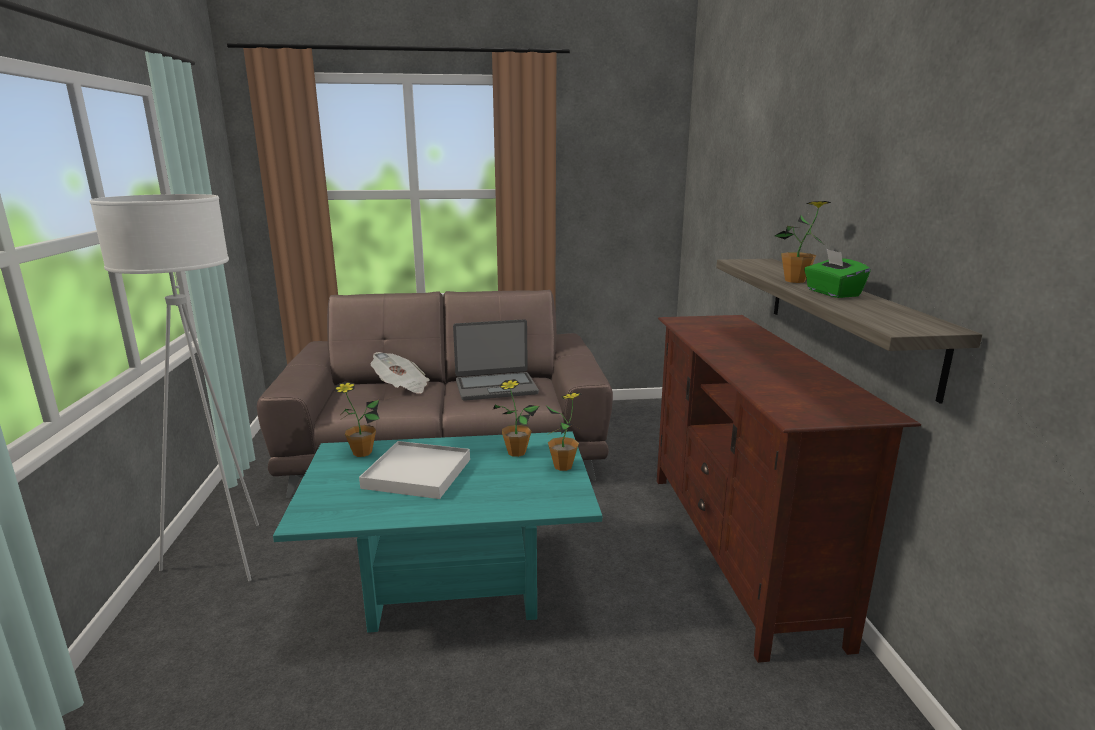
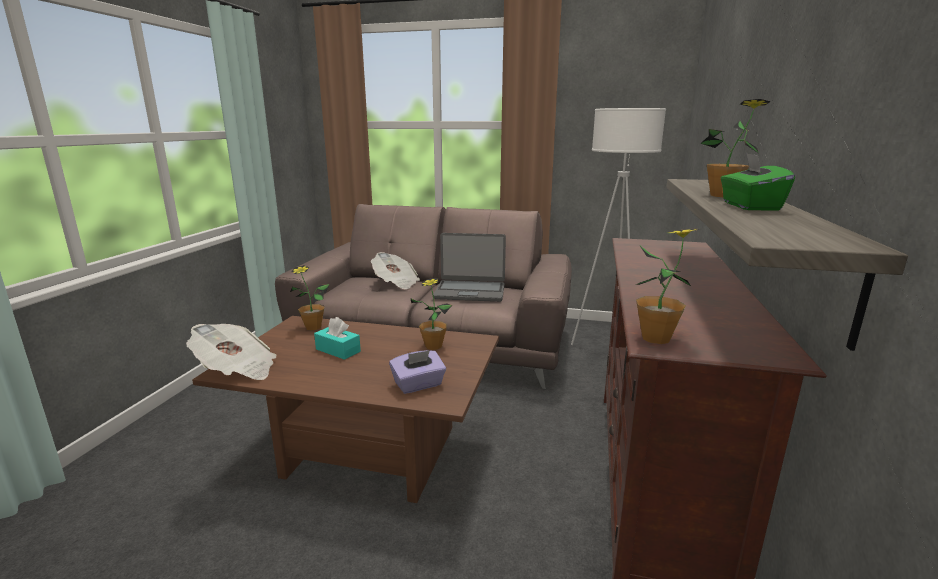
camera: 20 degrees right, 0 degrees up
white floor lamp [89,194,259,581] -> white floor lamp moved to [571,108,666,345]
turquoise coffee table [273,431,602,633] -> brown coffee table [192,316,499,503]
white tray [359,441,470,499] -> turquoise tissue box [314,317,361,360]
potted plant [547,392,582,471] -> potted plant moved to [635,228,700,344]
none -> newspaper [186,324,277,380]
none -> purple tissue box [389,350,446,394]

